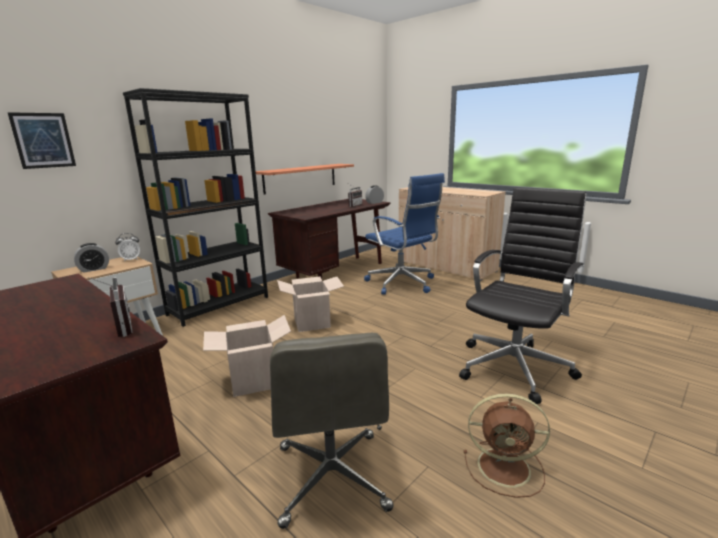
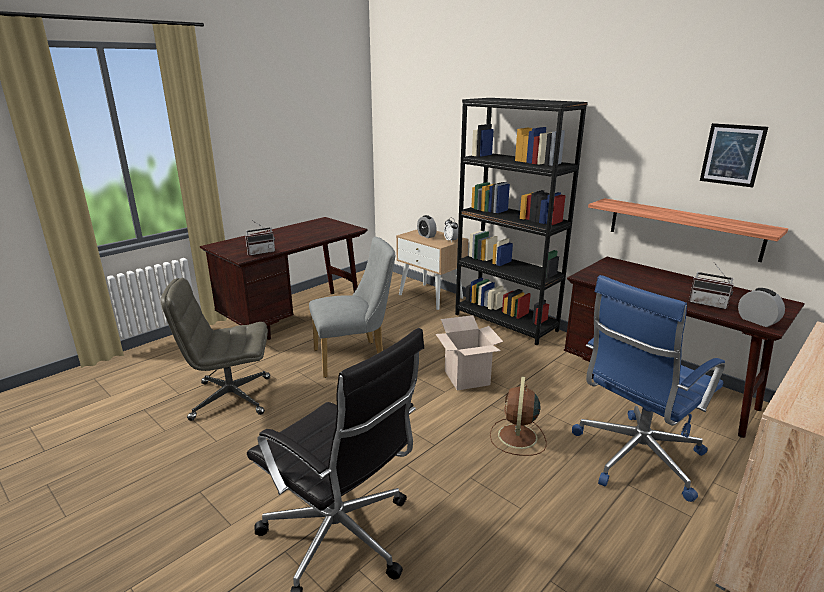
camera: 90 degrees right, 5 degrees up
picture [8,112,76,169] -> picture moved to [700,123,768,188]
cardboard box [203,315,291,397] -> grey chair [309,237,395,378]
brown fan [464,394,550,498] -> brown fan moved to [490,376,547,456]

